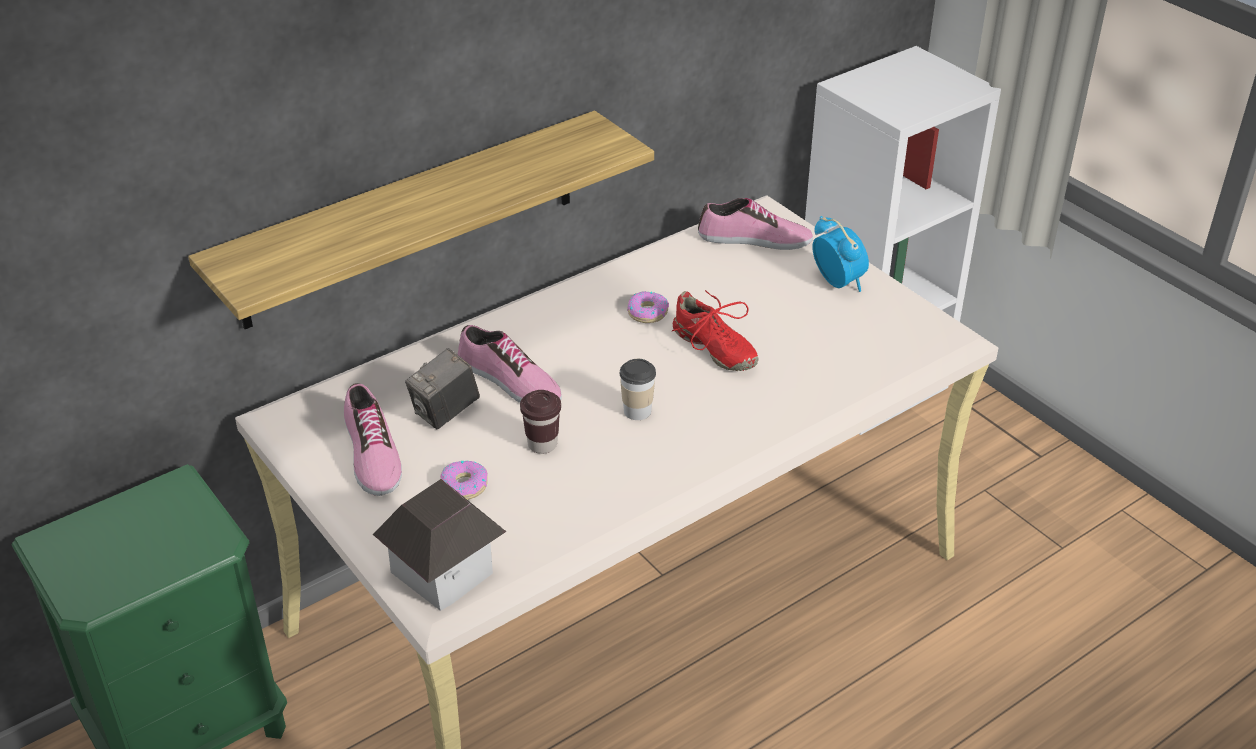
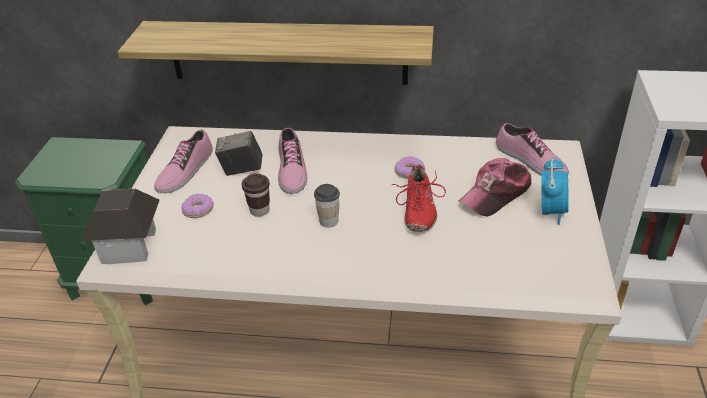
camera: 45 degrees right, 0 degrees up
none -> cap [459,158,532,216]

